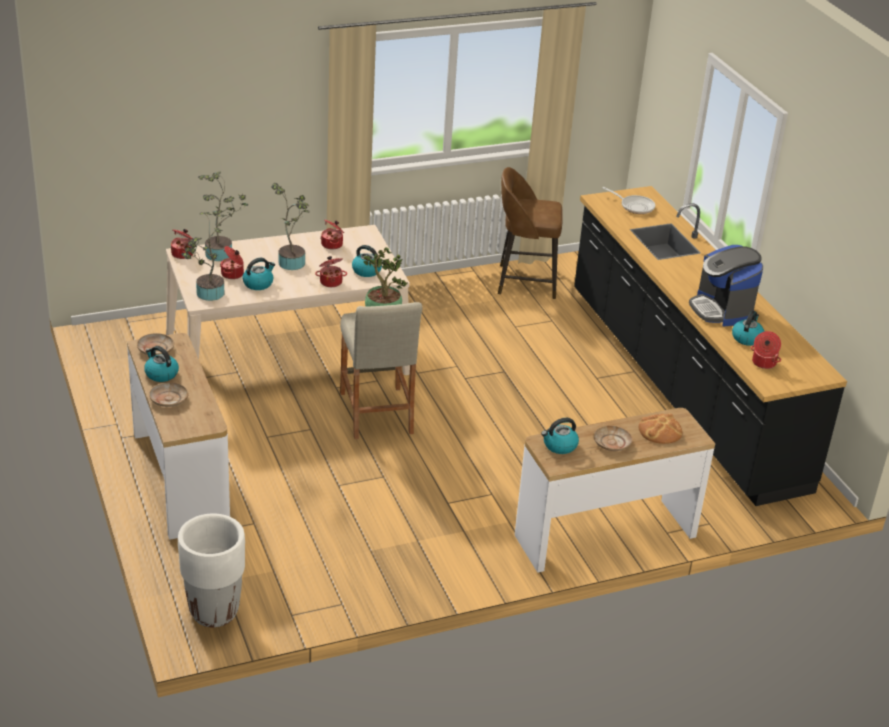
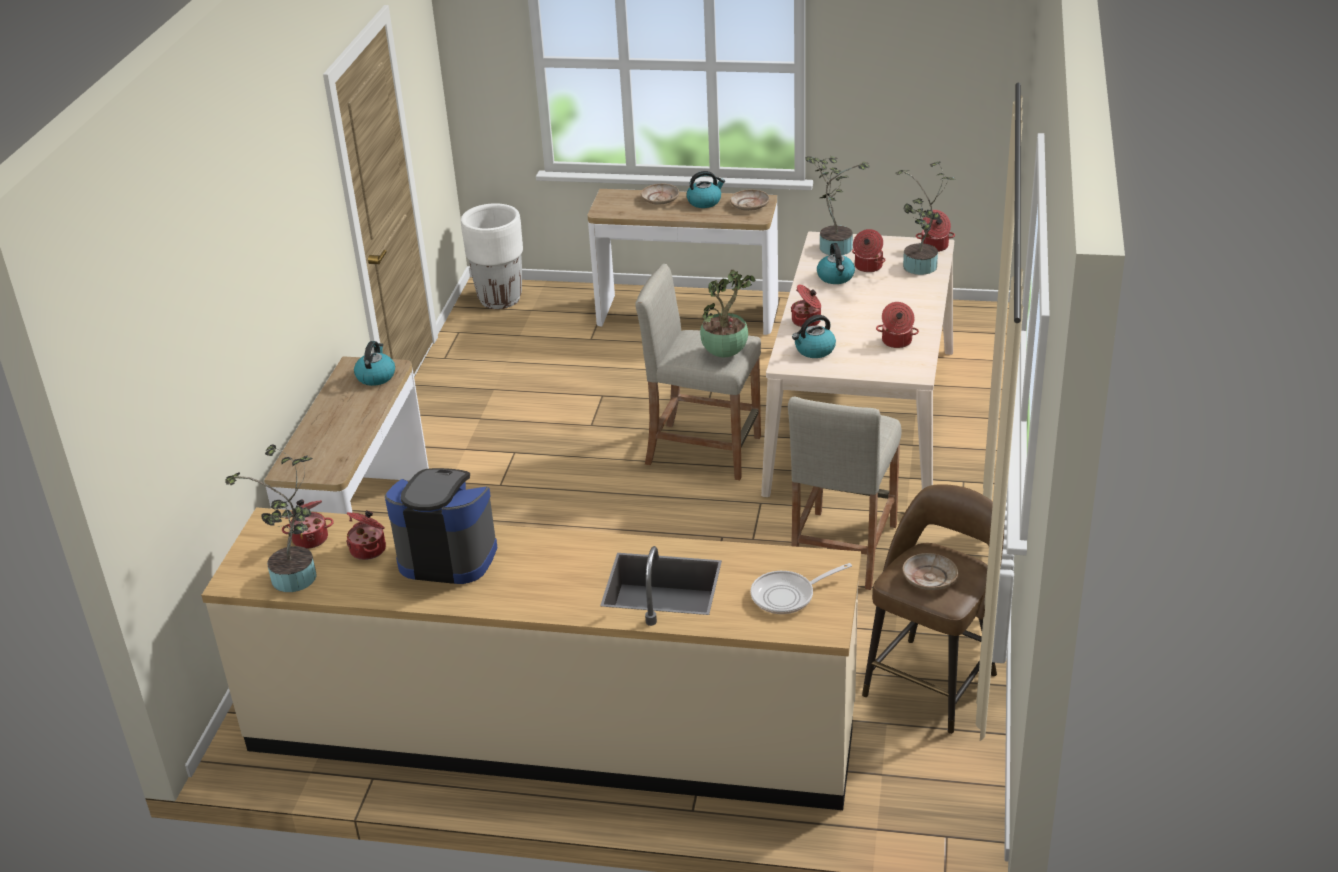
camera: 125 degrees right, 0 degrees up
potted plant [271,183,309,270] -> potted plant moved to [225,445,317,592]
black counter [574,186,847,506] -> beige counter [201,507,861,810]
beige plate [594,425,633,451] -> beige plate moved to [903,553,958,590]
bread [639,413,682,444] -> none
kettle [732,311,765,346] -> cooking pot [346,510,386,560]
none -> beige stool [788,396,902,590]

